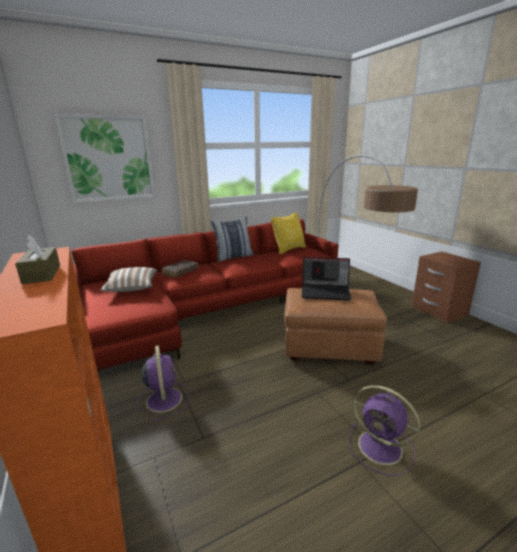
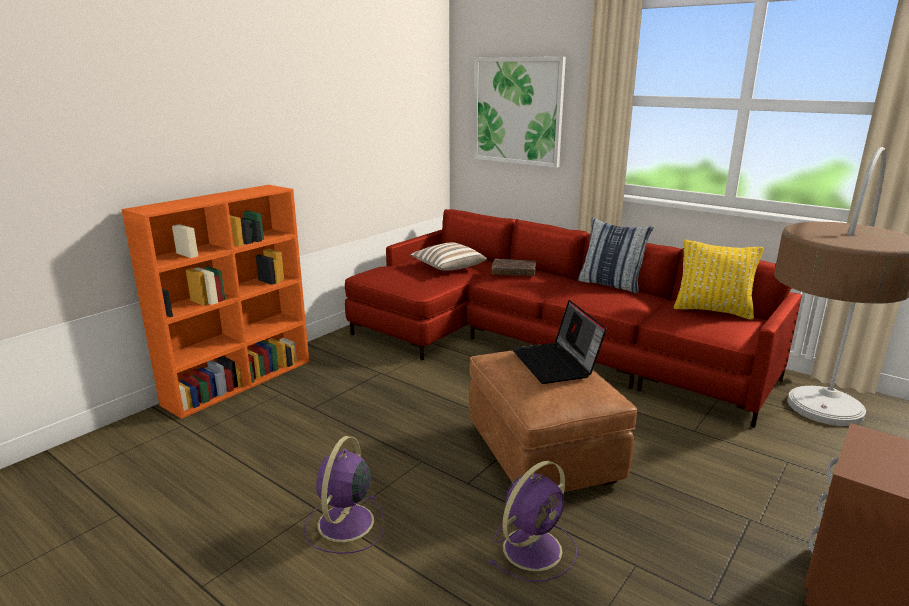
camera: 65 degrees right, 0 degrees up
brown tissue box [15,235,60,284] -> none
purple fan [137,345,190,421] -> purple fan moved to [489,461,577,582]

